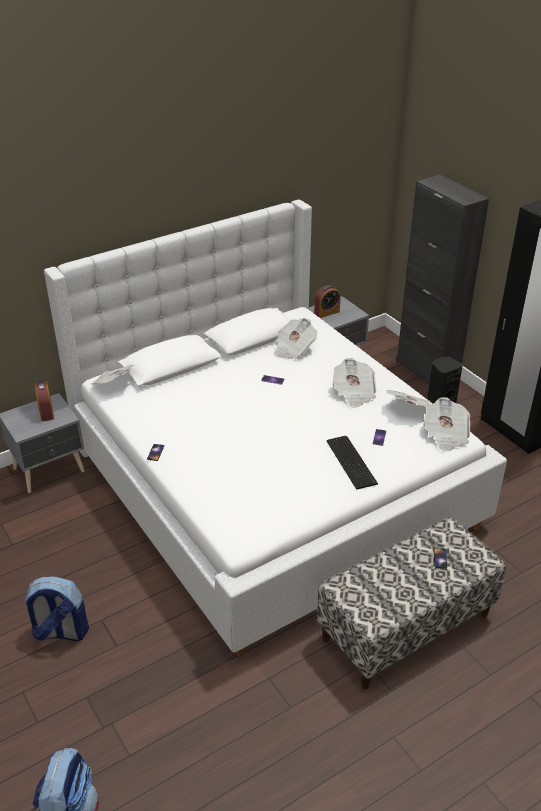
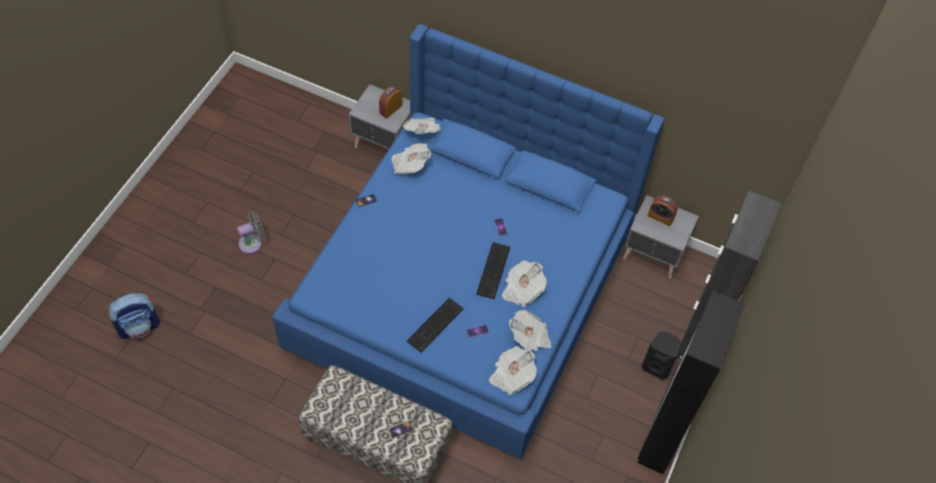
camera: 55 degrees right, 20 degrees up
backpack [24,576,89,641] -> grey fan [237,211,265,254]
white bed [44,199,507,657] -> blue bed [272,24,664,459]
newspaper [274,318,317,359] -> newspaper moved to [392,143,431,174]
none -> keyboard [476,242,510,299]

